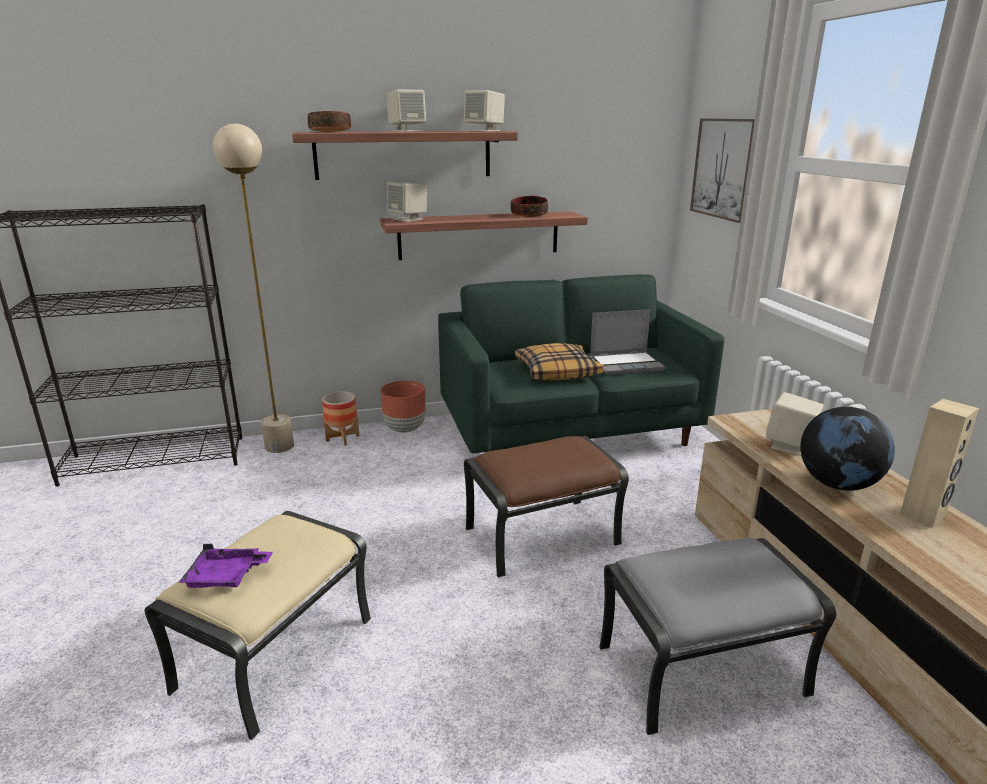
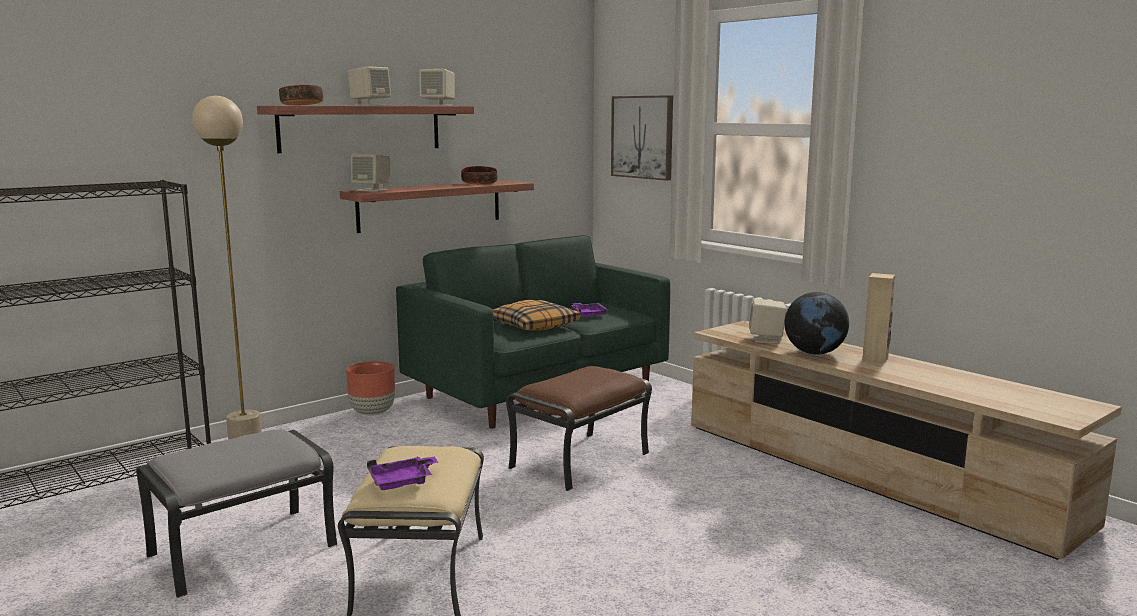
camera: 25 degrees left, 10 degrees down
planter [322,391,359,446] -> none
laptop [590,309,665,375] -> purple tray [571,303,608,317]
grey ottoman [599,538,836,735] -> grey ottoman moved to [136,429,337,598]

